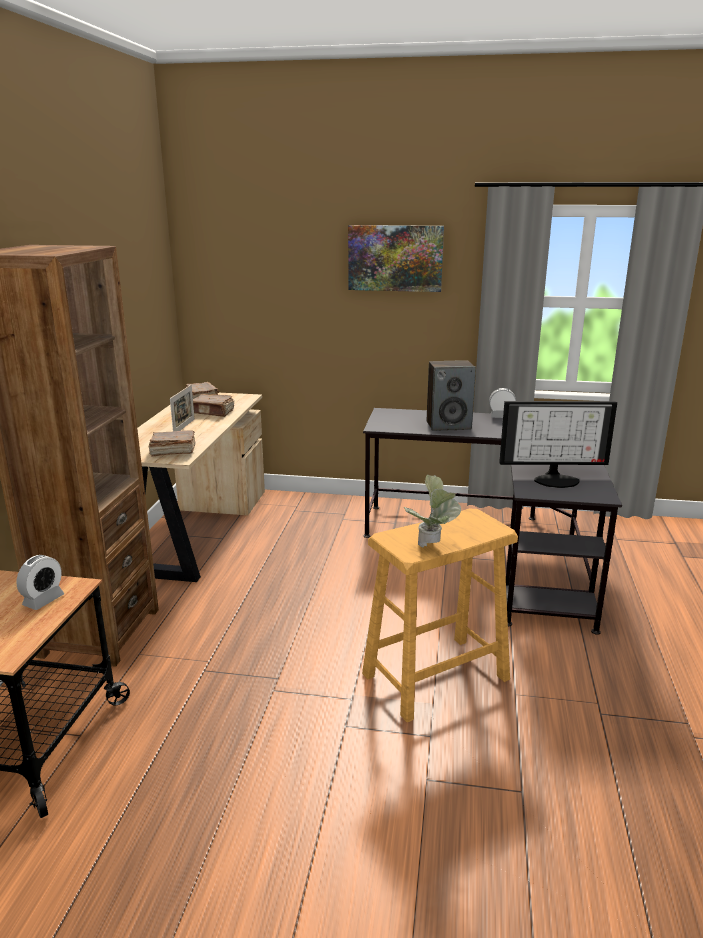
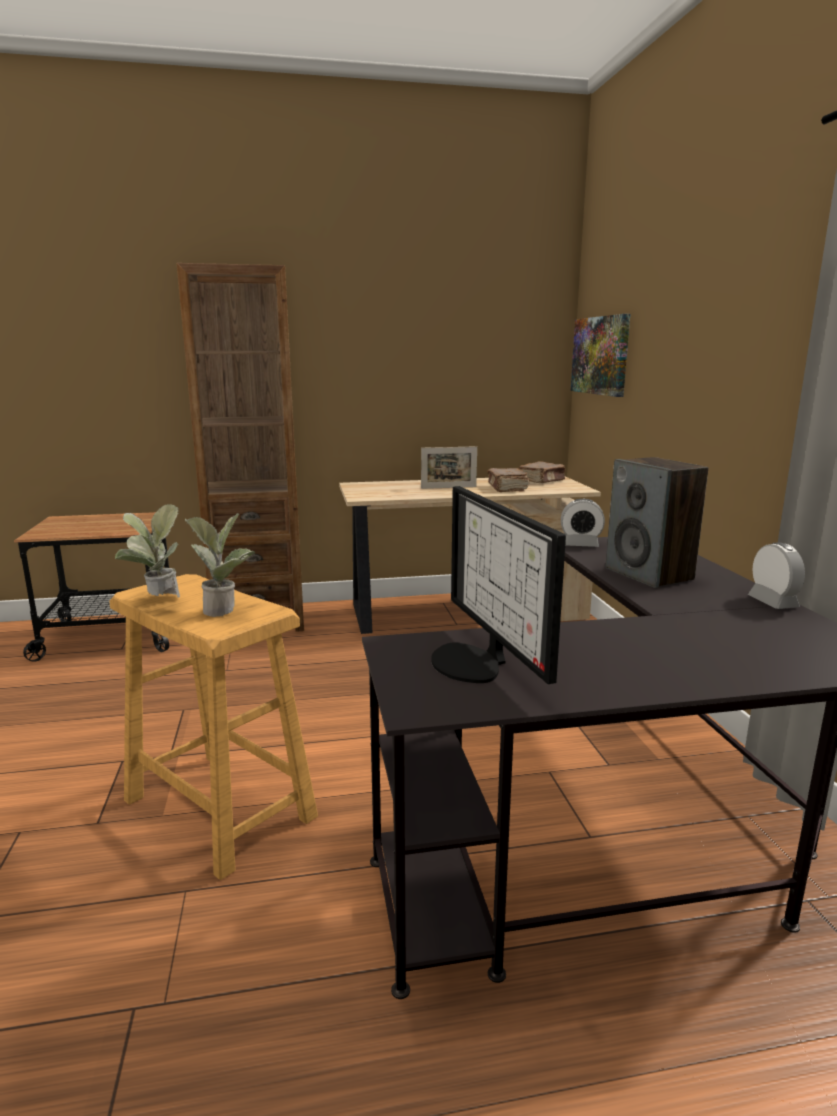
camera: 70 degrees right, 5 degrees down
alarm clock [16,555,64,610] -> alarm clock moved to [561,499,605,547]
brown book [149,430,196,457] -> none
picture [348,225,444,292] -> picture moved to [571,314,630,397]
none -> potted plant [185,513,255,617]

